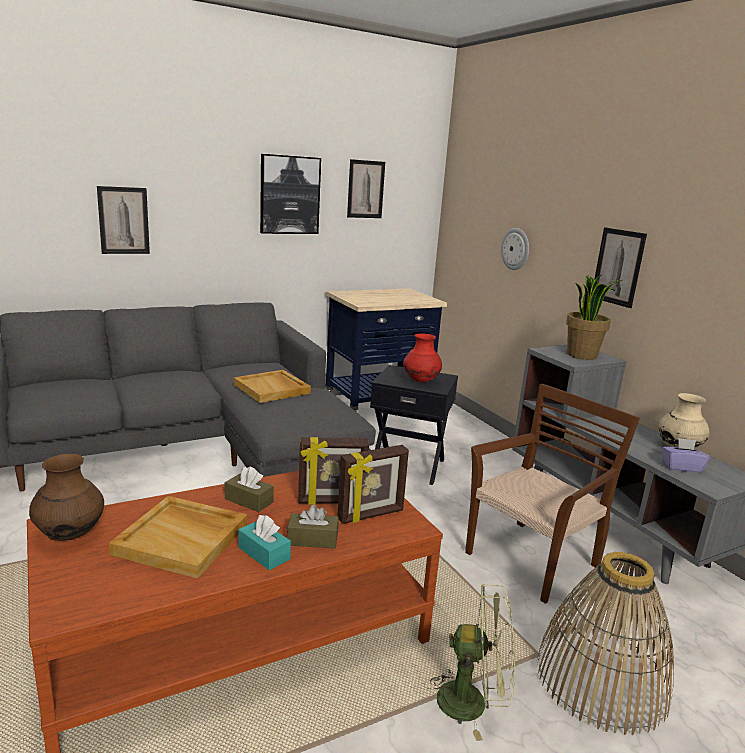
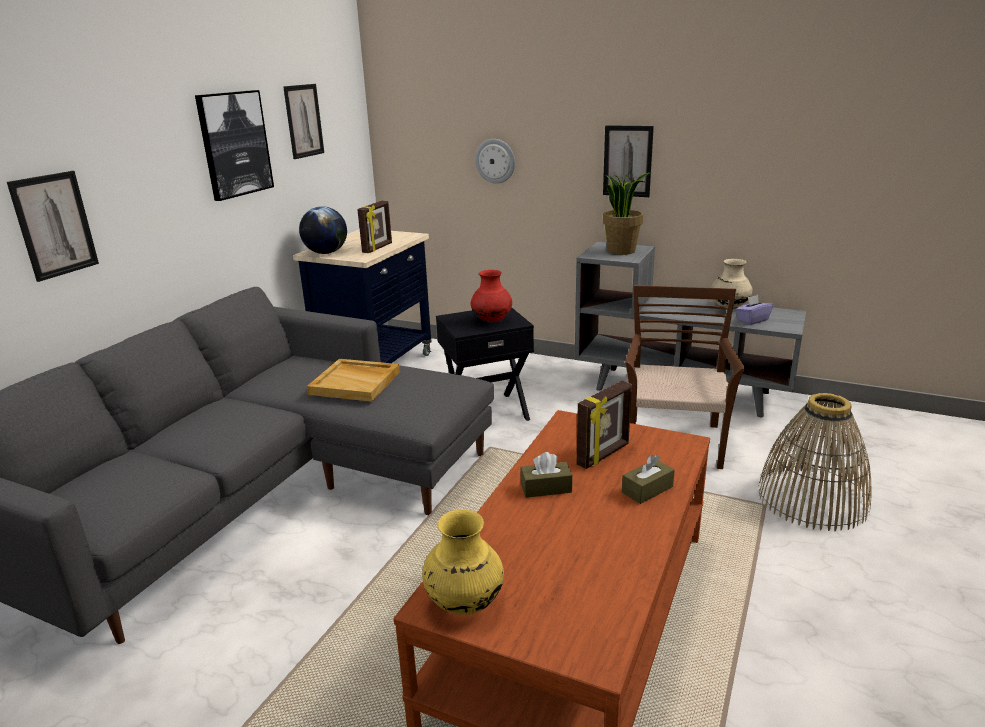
camera: 35 degrees left, 5 degrees up
brown vase [29,454,104,541] -> yellow vase [422,509,504,615]
beige tray [109,496,247,579] -> none
turquoise tissue box [238,515,291,570] -> none
picture frame [337,445,409,524] -> picture frame moved to [357,201,392,253]
green fan [424,584,515,741] -> none
none -> globe [299,206,347,254]

